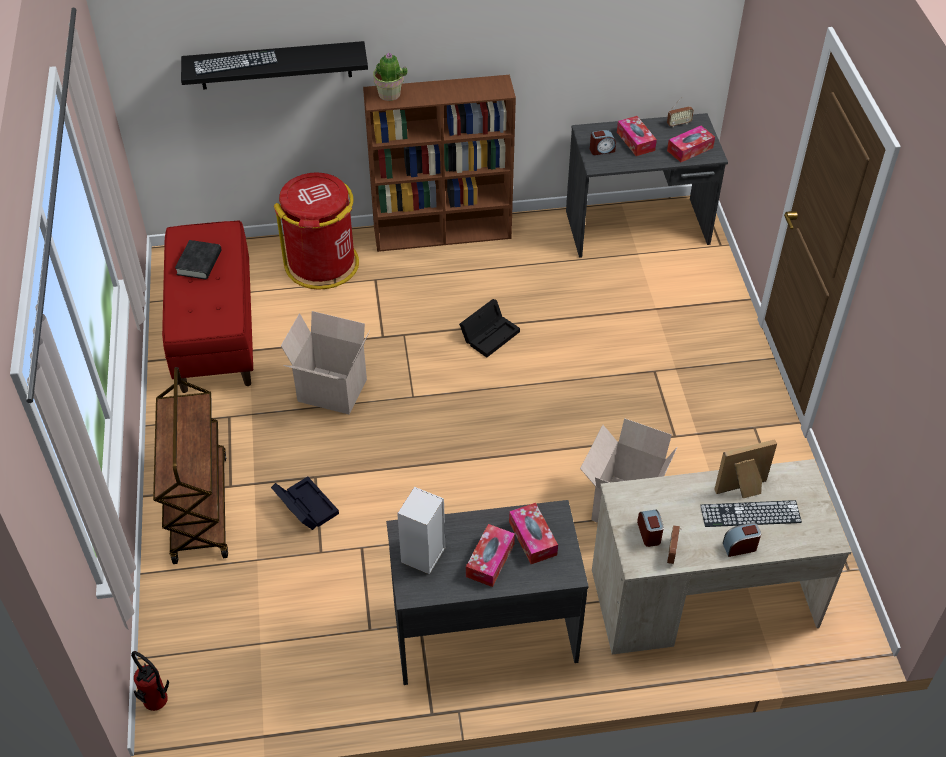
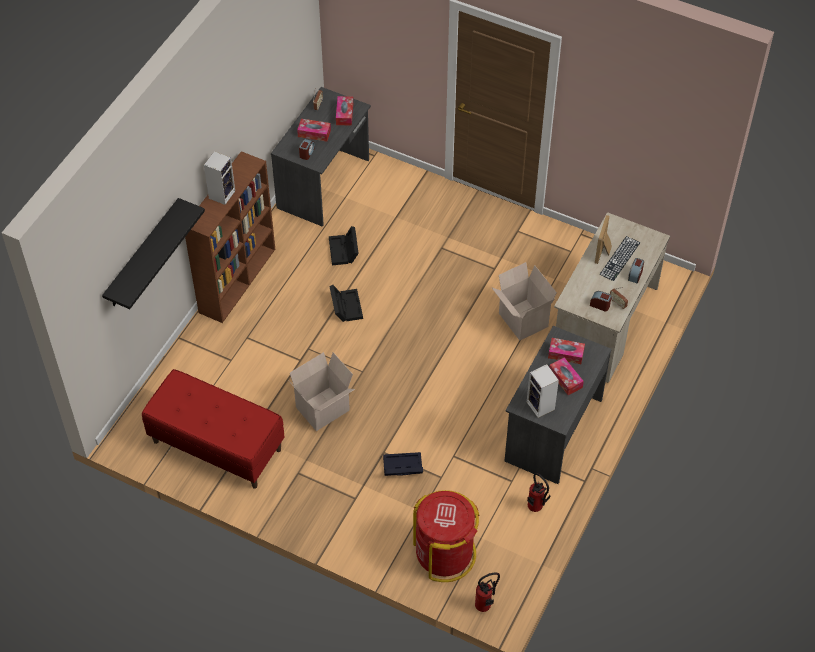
camera: 55 degrees left, 5 degrees up
brown cart [153,367,228,564] -> none
black book [175,240,222,279] -> none
keyboard [193,50,278,75] -> none
red trash can [274,172,359,289] -> red trash can moved to [413,490,480,582]
potted plant [373,52,408,101] -> none
none -> speaker [204,151,235,205]
none -> black storage box [329,226,359,265]
none -> fire extinguisher [527,473,551,512]

